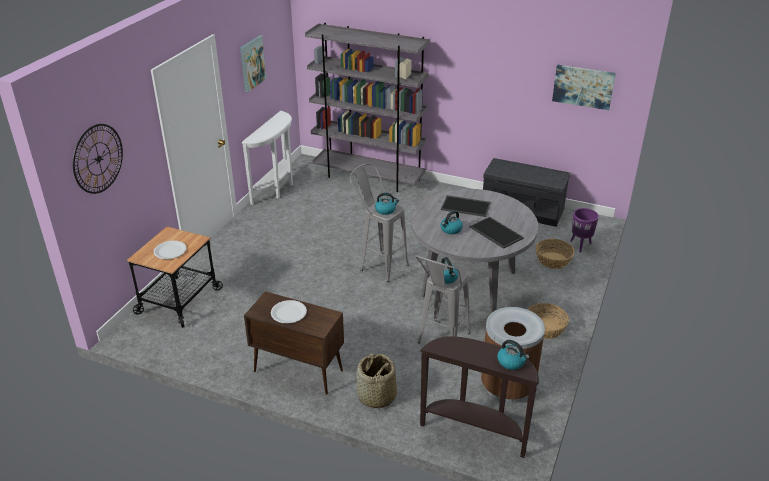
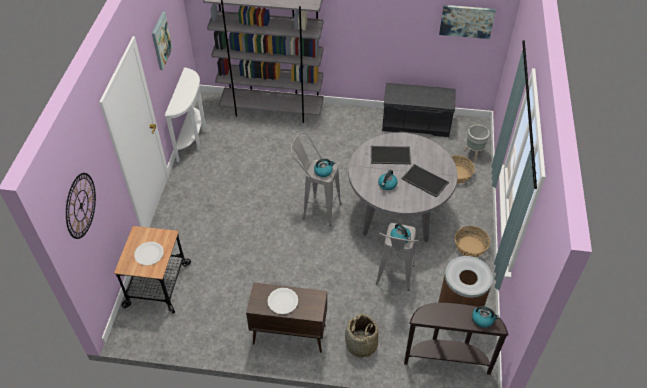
camera: 15 degrees left, 15 degrees up
purple planter [570,208,599,252] -> grey planter [464,125,490,161]

